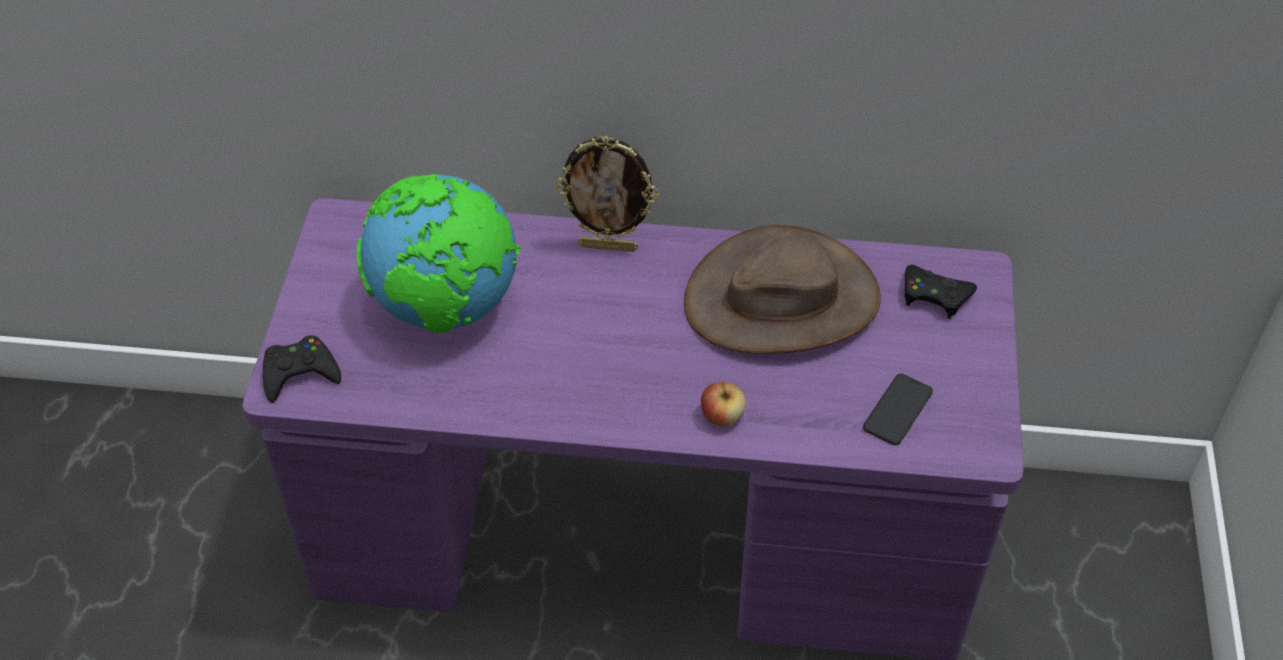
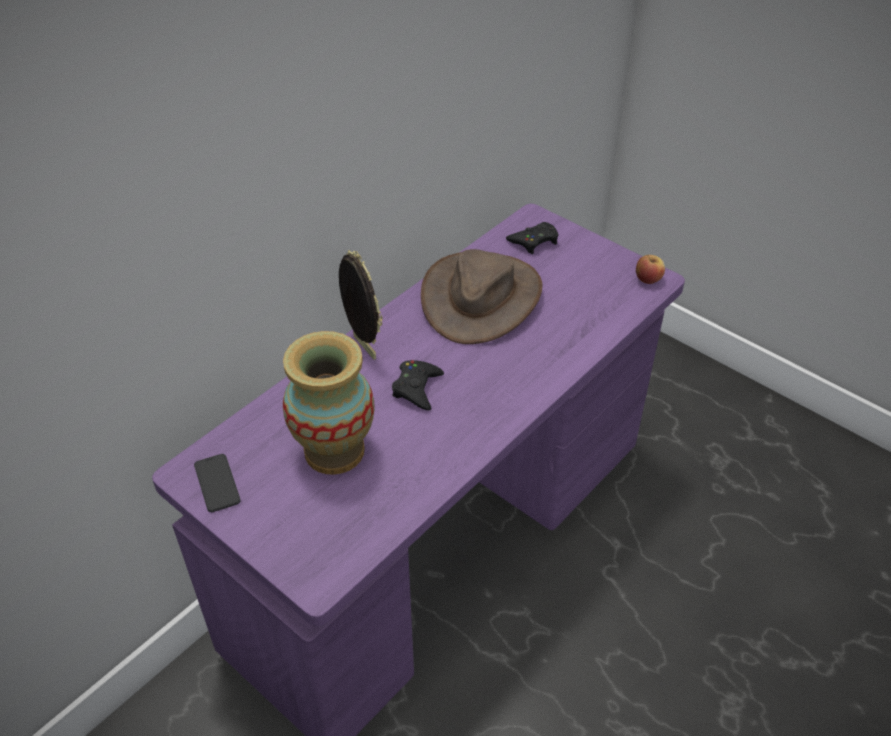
camera: 55 degrees left, 5 degrees down
black game controller [263,336,341,403] -> black game controller moved to [392,360,444,410]
globe [357,174,520,333] -> vase [283,331,374,475]
picture frame [555,136,659,252] -> picture frame turned 75 degrees counterclockwise [339,250,383,360]
apple [701,382,746,426] -> apple moved to [636,255,665,284]
phone [863,374,933,445] -> phone moved to [194,454,241,512]

